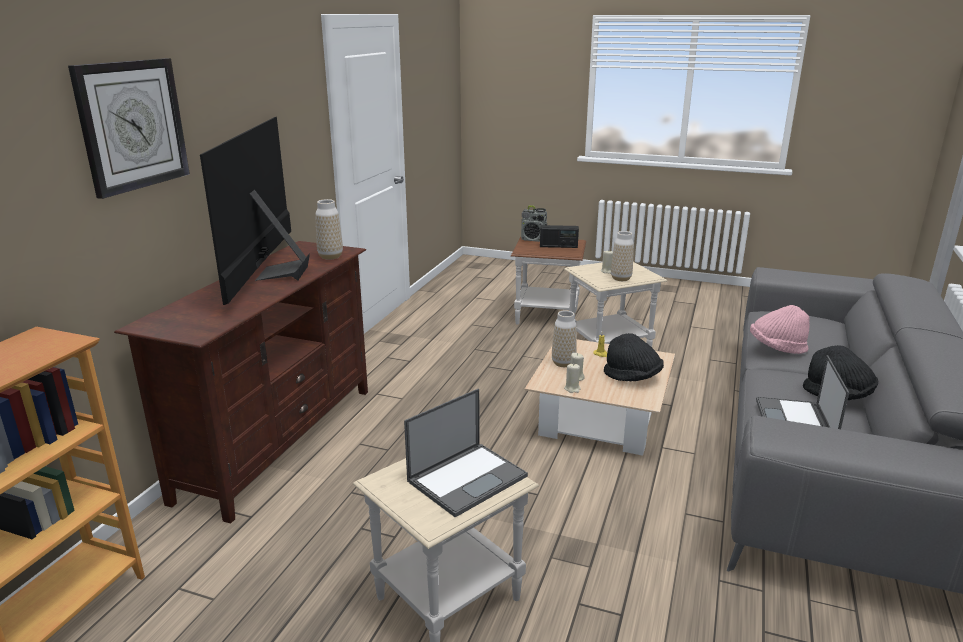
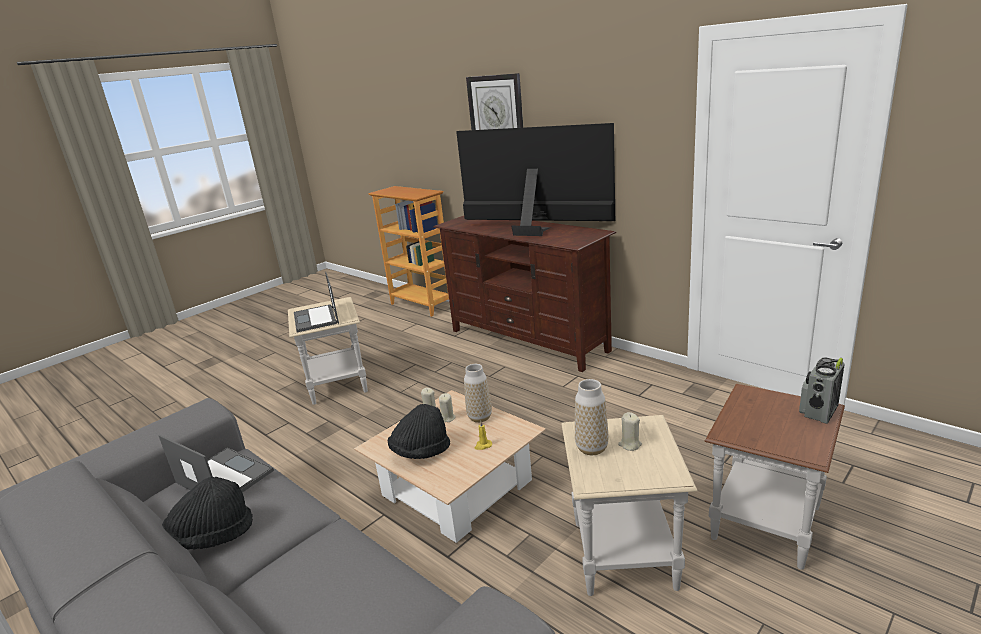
camera: 115 degrees right, 0 degrees up
vase [316,199,343,260] -> none
radio [540,225,579,248] -> none
pink hat [750,305,810,354] -> none

